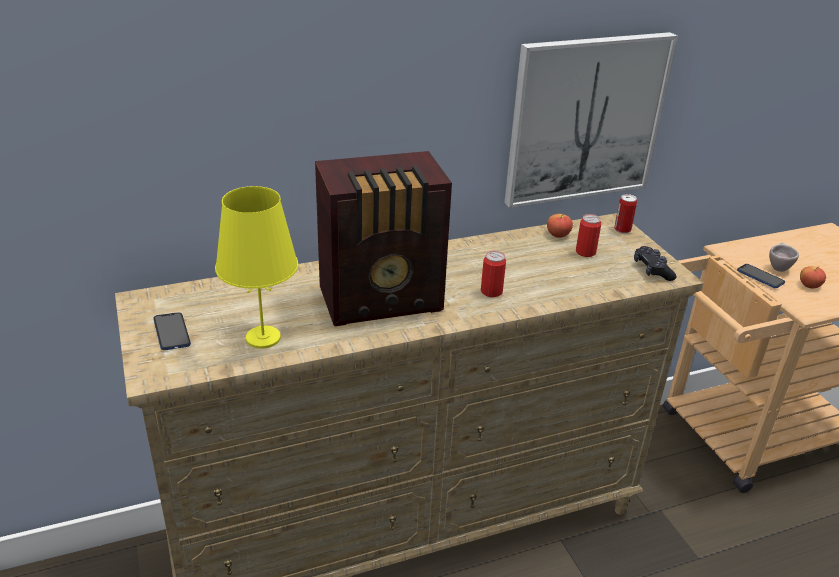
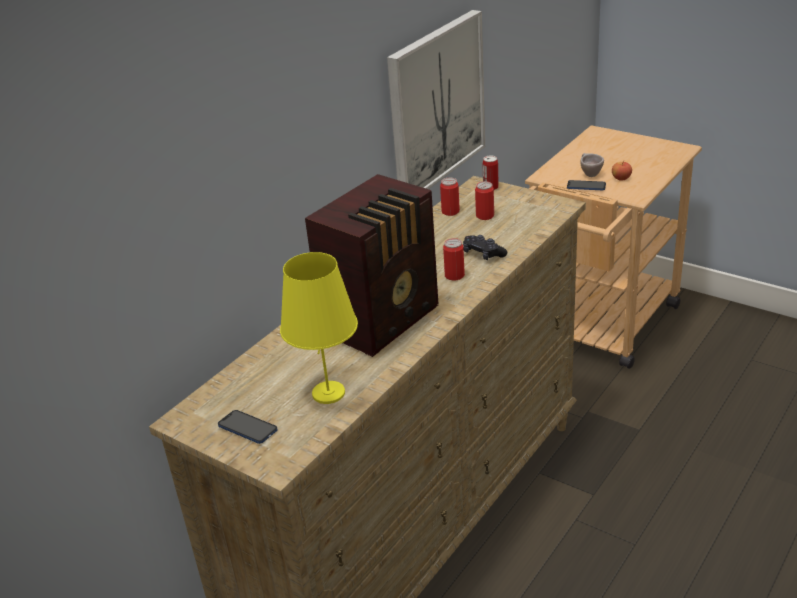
camera: 30 degrees left, 0 degrees up
apple [547,214,573,238] -> can [440,178,460,216]
black game controller [634,246,676,281] -> black game controller moved to [463,235,507,260]

